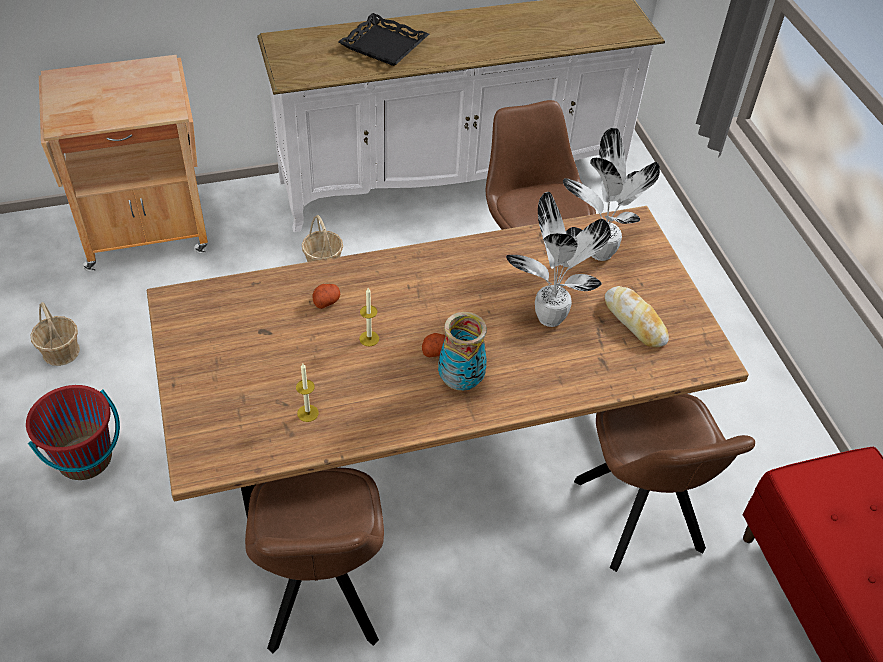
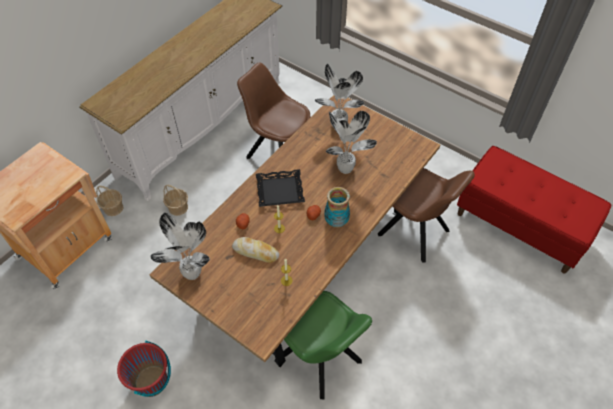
camera: 35 degrees left, 5 degrees up
basket [31,302,80,366] -> basket moved to [96,186,123,216]
brown chair [245,467,384,653] -> green chair [283,291,372,399]
black tray [338,13,429,66] -> black tray moved to [256,169,305,207]
bread [605,286,669,348] -> bread moved to [232,237,279,263]
none -> potted plant [150,213,210,280]

